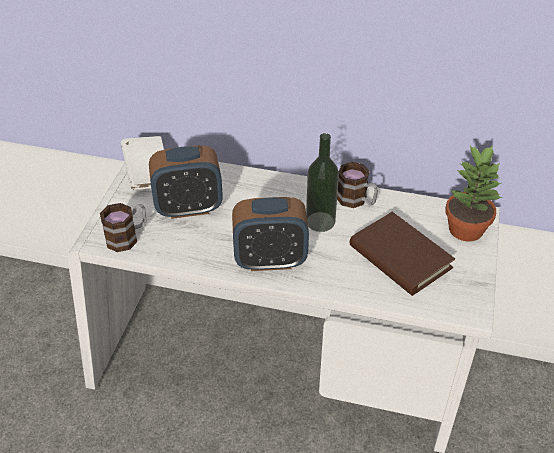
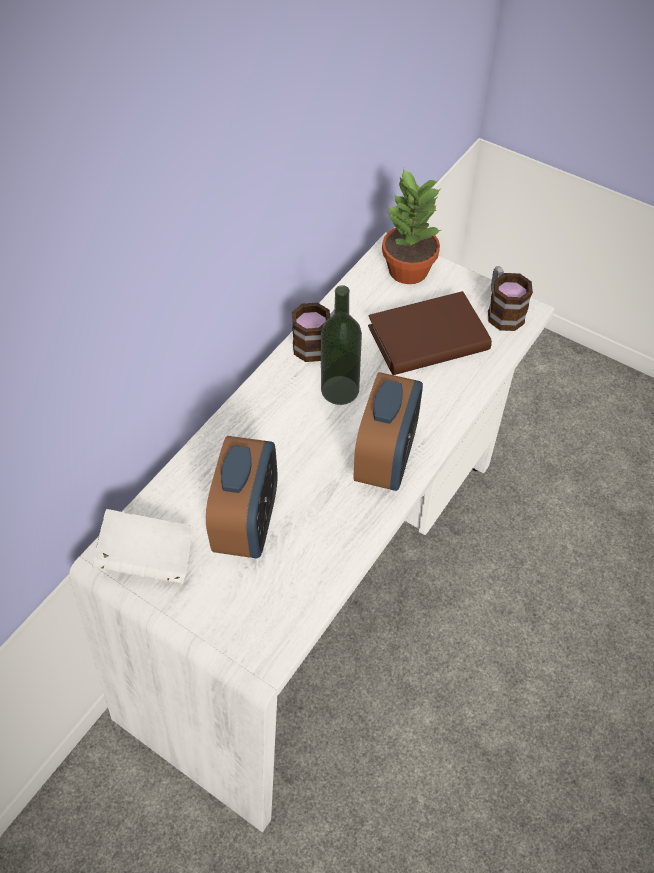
camera: 70 degrees left, 10 degrees up
mug [100,203,146,252] -> mug moved to [488,266,533,331]

